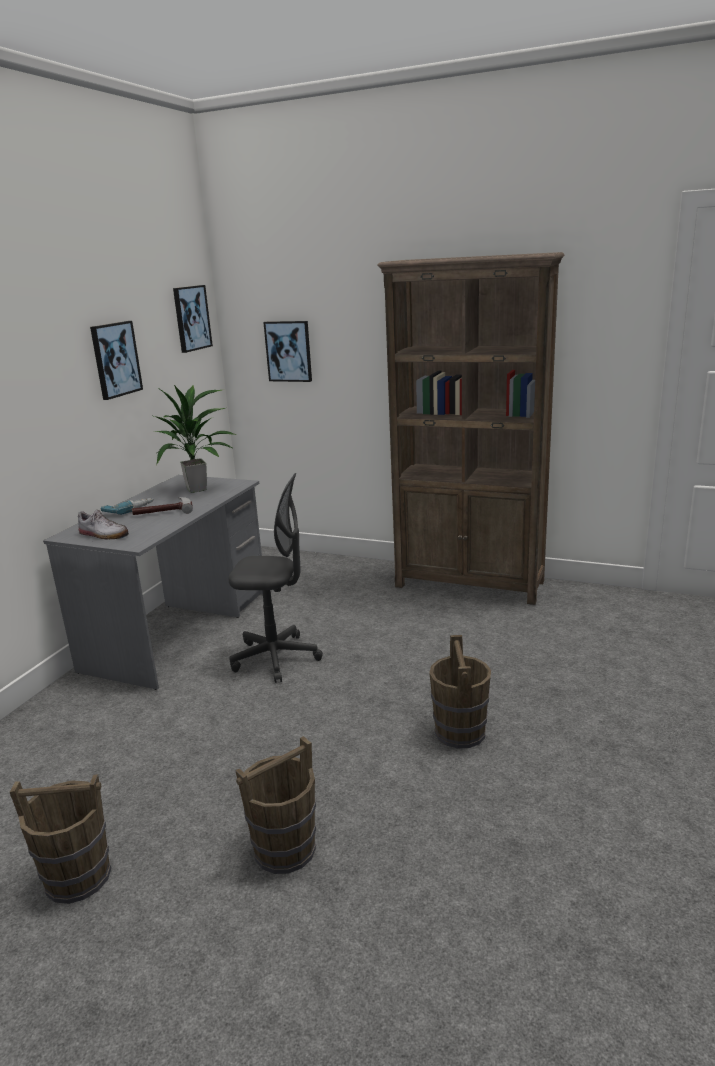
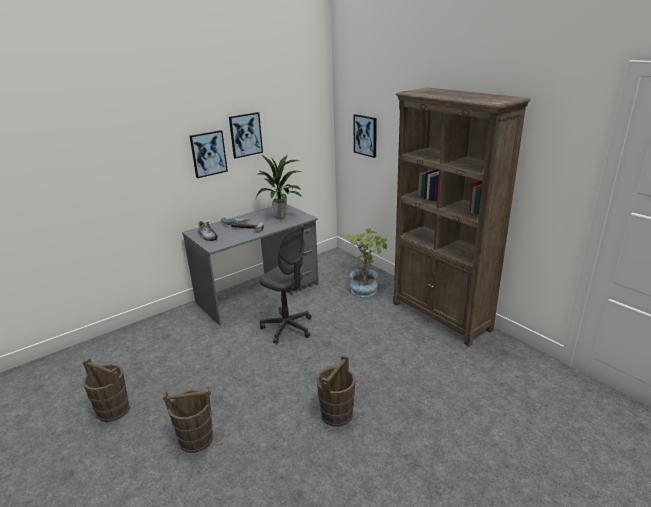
camera: 30 degrees right, 5 degrees up
picture [173,285,213,353] -> picture moved to [190,130,228,178]
none -> potted plant [344,228,387,297]

